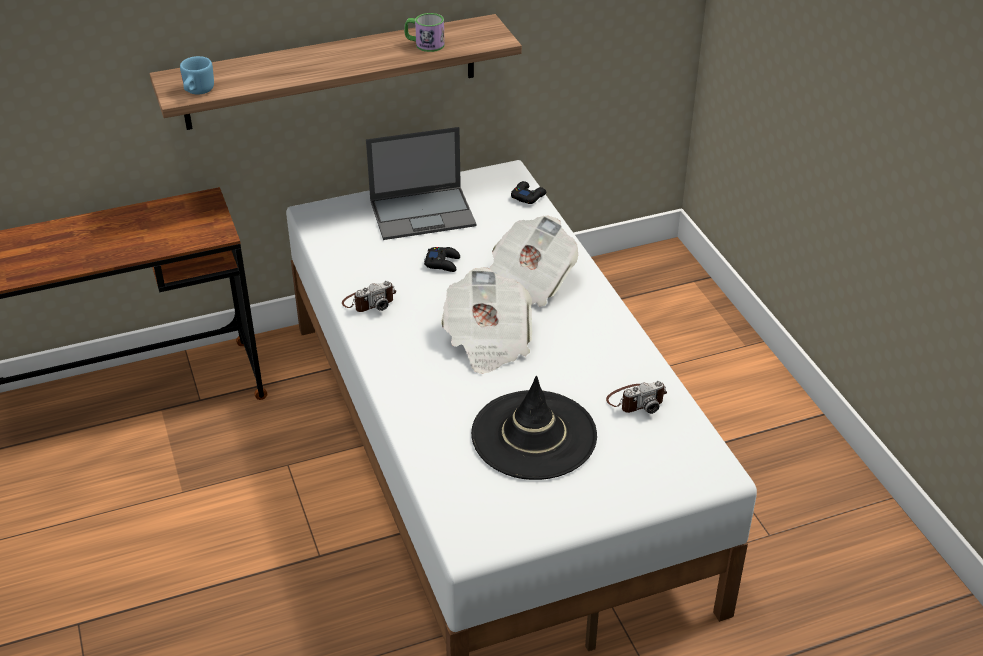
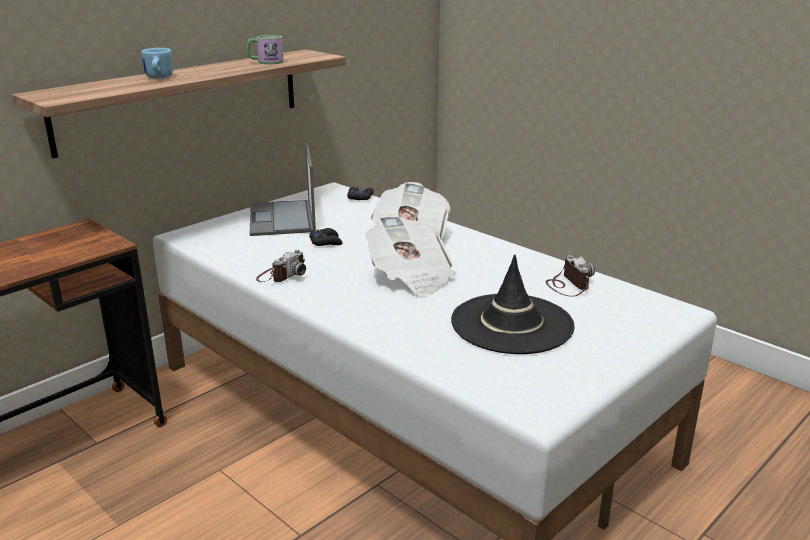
camera: 25 degrees left, 15 degrees down
blue mug [180,56,214,95] -> blue mug moved to [141,48,173,79]
laptop [366,127,476,240] -> laptop turned 120 degrees clockwise [250,142,316,236]
camera [606,381,667,414] -> camera turned 60 degrees counterclockwise [546,255,595,297]

